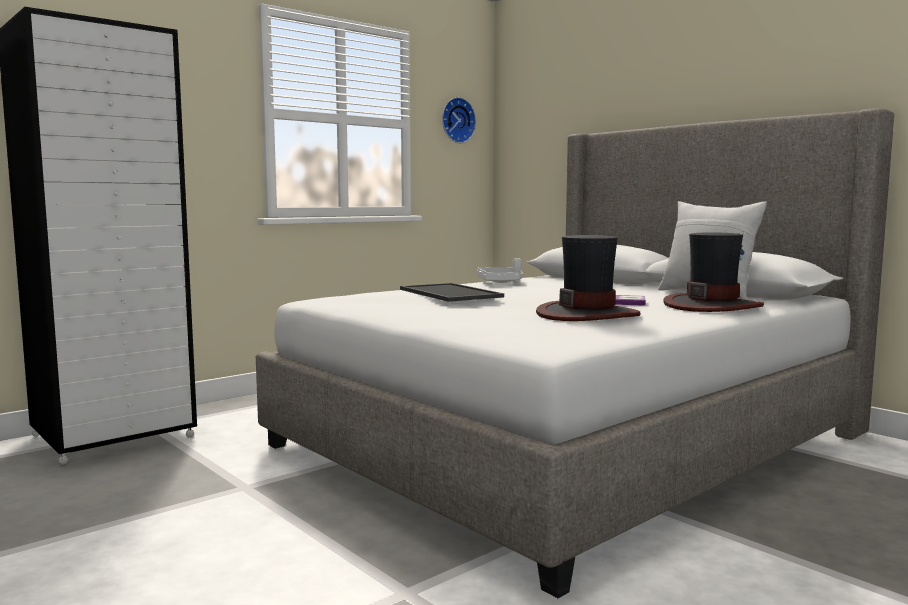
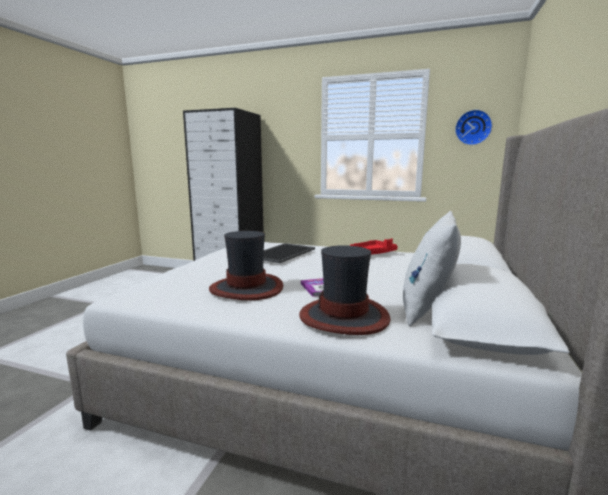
camera: 60 degrees right, 5 degrees up
grey tray [477,258,523,283] -> red tray [350,238,398,254]

